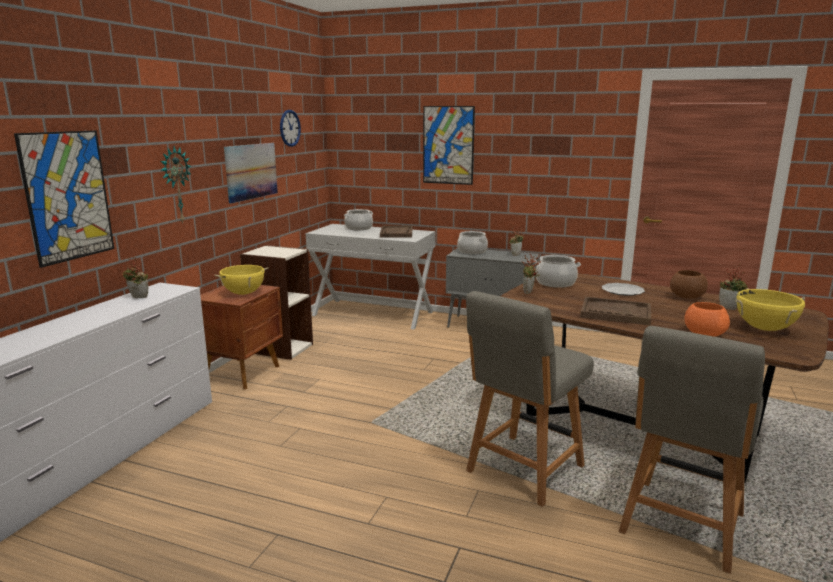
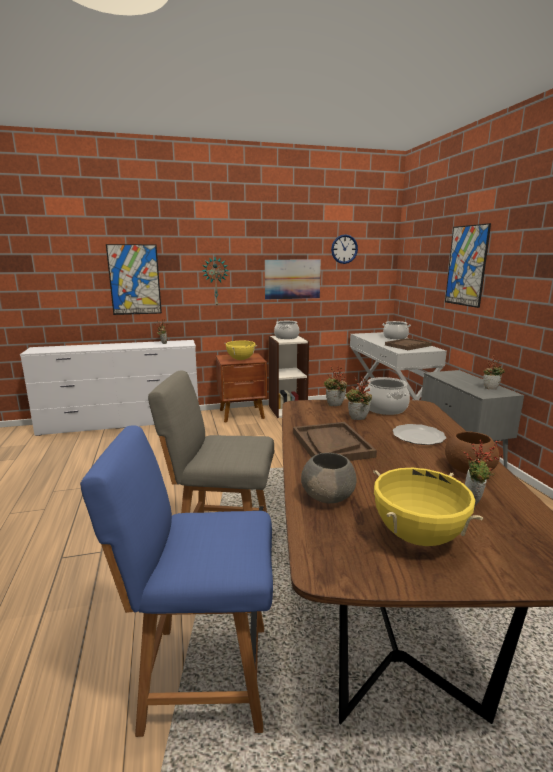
camera: 55 degrees right, 0 degrees up
cooking pot [457,231,488,254] -> cooking pot moved to [274,321,299,339]
grey chair [619,326,765,574] -> blue chair [80,425,273,737]
orange bowl [685,302,730,337] -> grey bowl [301,453,357,503]
none -> potted plant [345,377,372,420]

